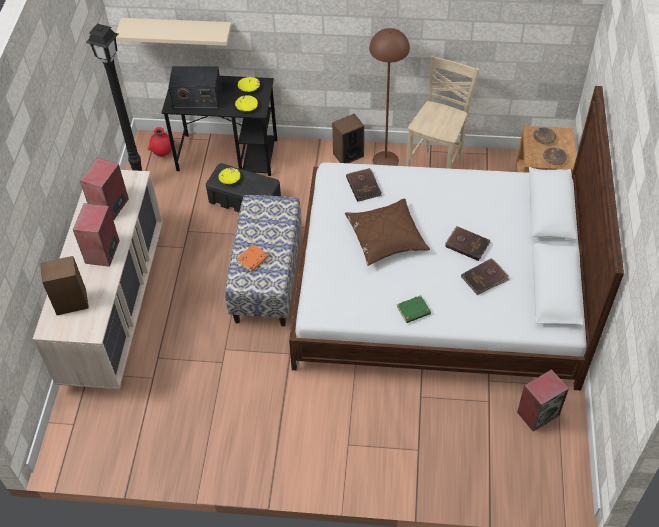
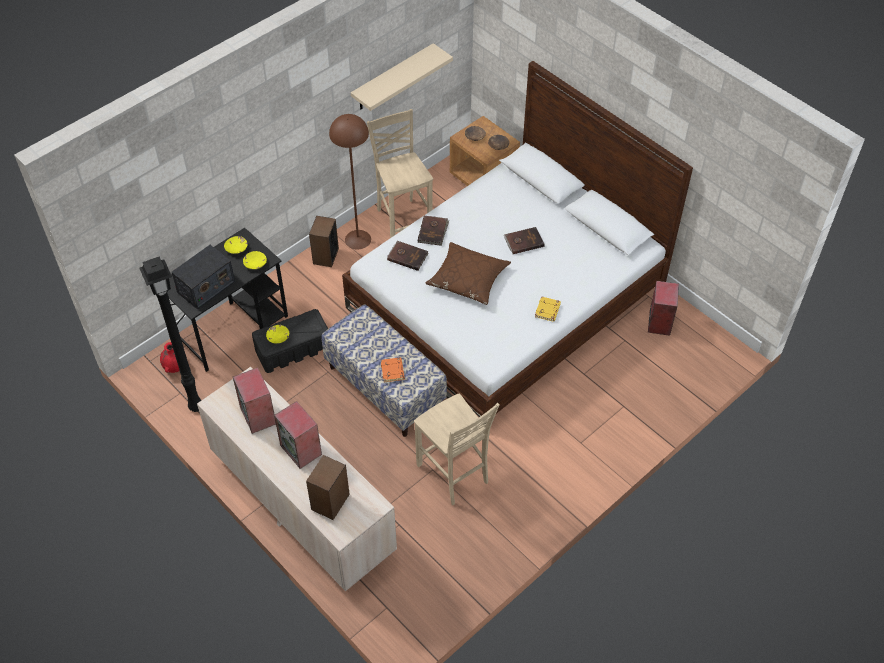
camera: 50 degrees left, 0 degrees up
beige shelf [116,18,232,46] -> beige shelf moved to [351,43,453,111]
green book [397,295,431,323] -> yellow book [535,296,561,322]
brown book [461,258,510,295] -> brown book moved to [418,216,449,246]
none -> beige chair [414,394,500,505]

